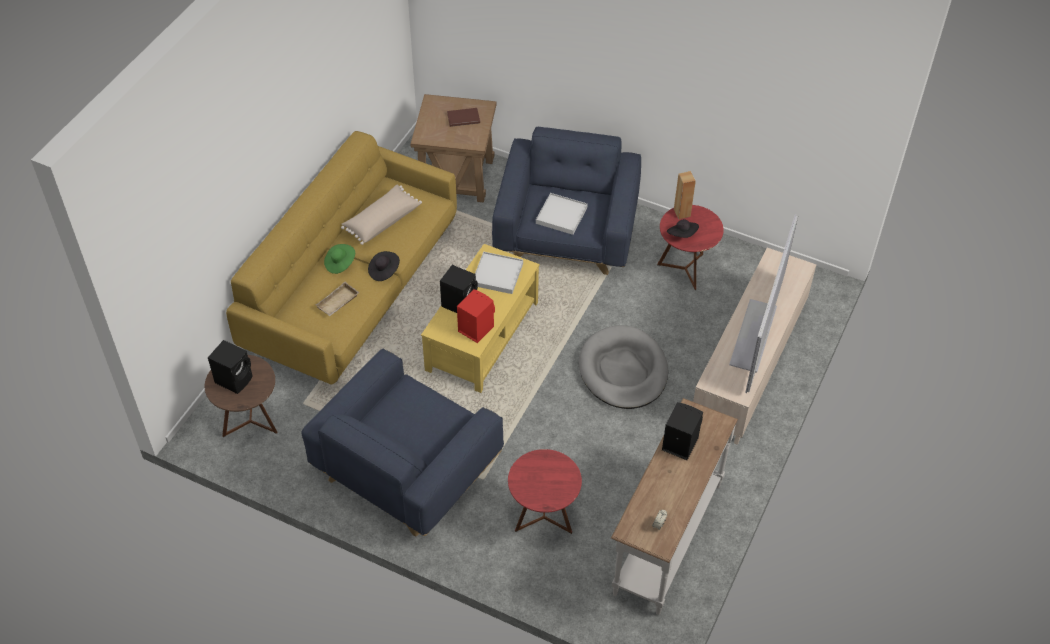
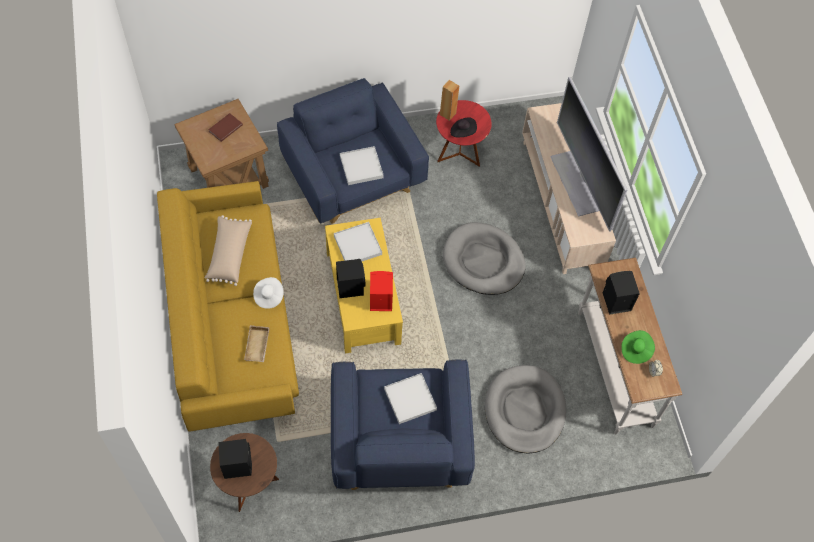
camera: 40 degrees left, 10 degrees up
green hat [324,244,355,274] -> green hat moved to [621,330,655,364]
black hat [368,251,400,281] -> white hat [253,277,284,309]
red side table [508,449,582,534] -> grey dog bed [485,365,566,453]
none -> white tray [384,373,437,424]

